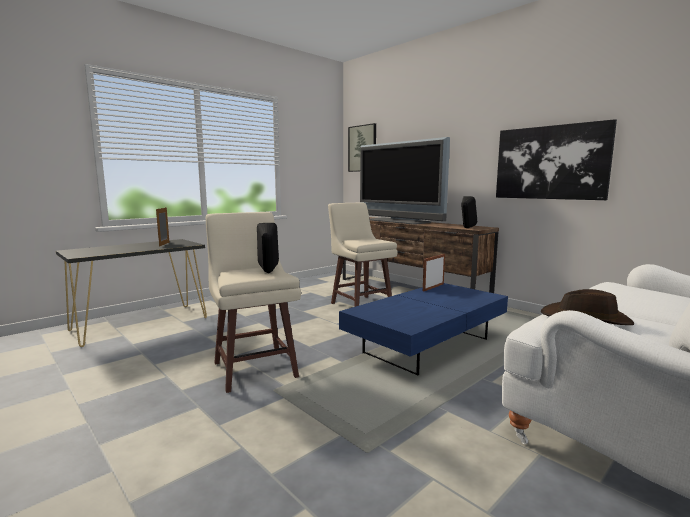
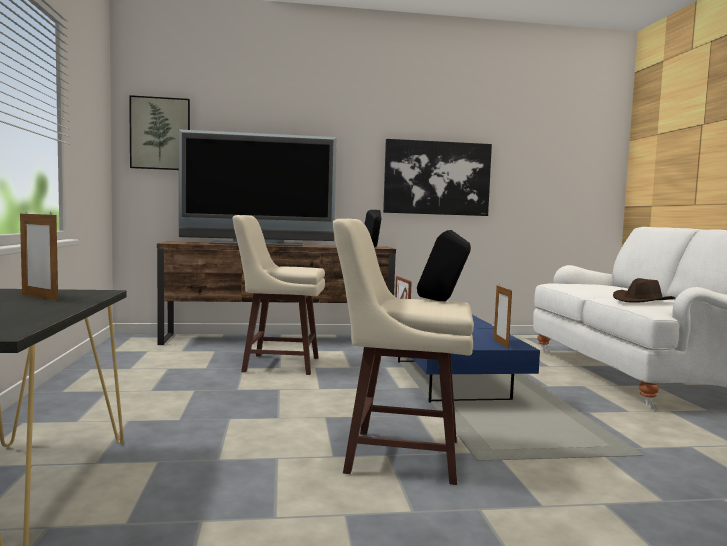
camera: 55 degrees left, 5 degrees down
none -> picture frame [494,285,512,349]

